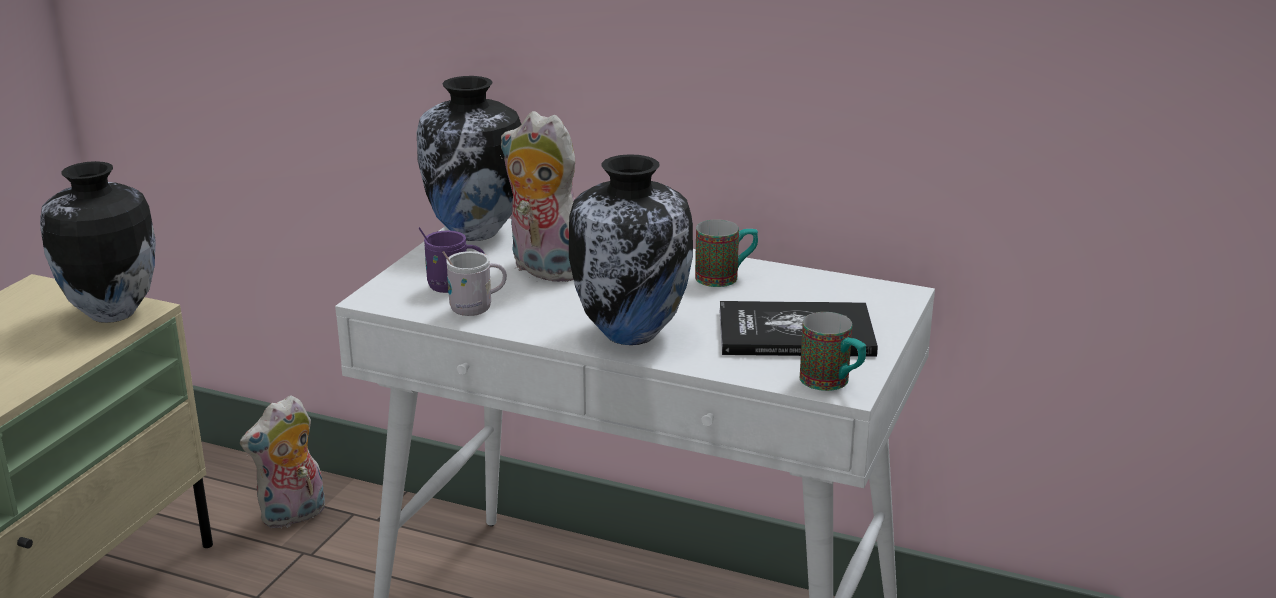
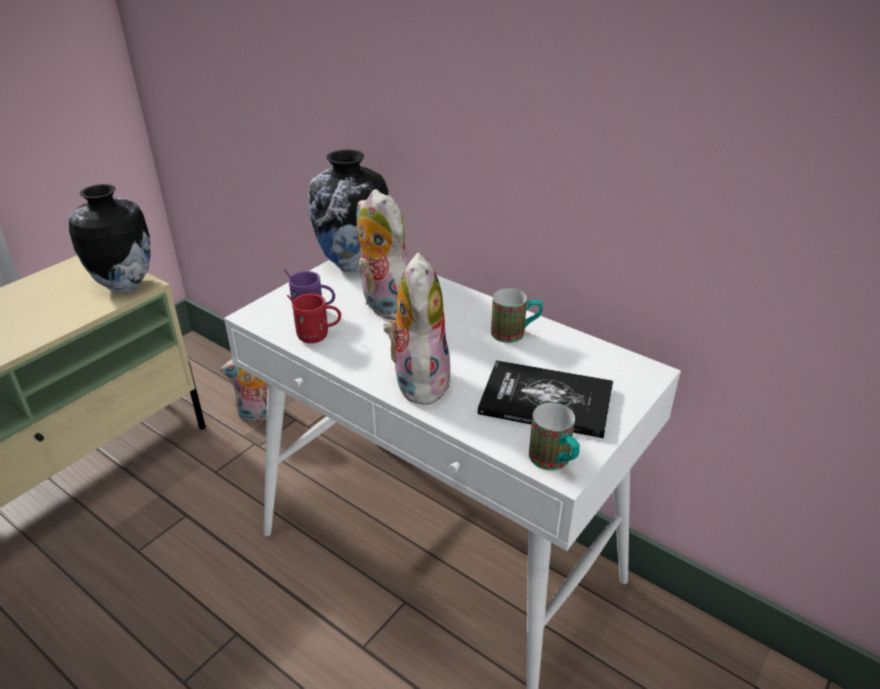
camera: 15 degrees right, 10 degrees up
white mug [442,251,507,316] -> red mug [287,294,341,343]
vase [569,154,693,345] -> plush toy [384,252,451,405]

